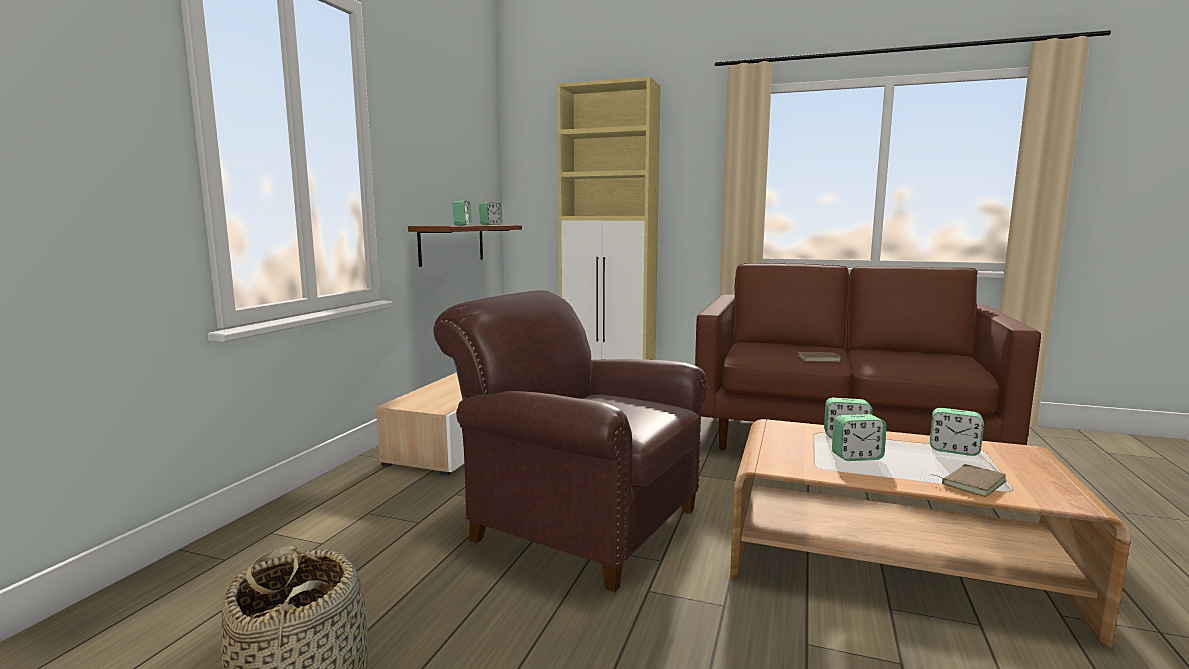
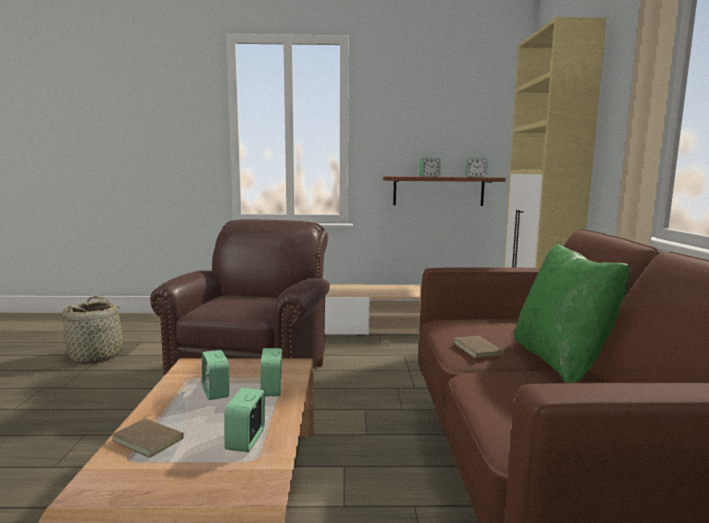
camera: 70 degrees right, 0 degrees up
none -> green pillow [514,244,630,383]

